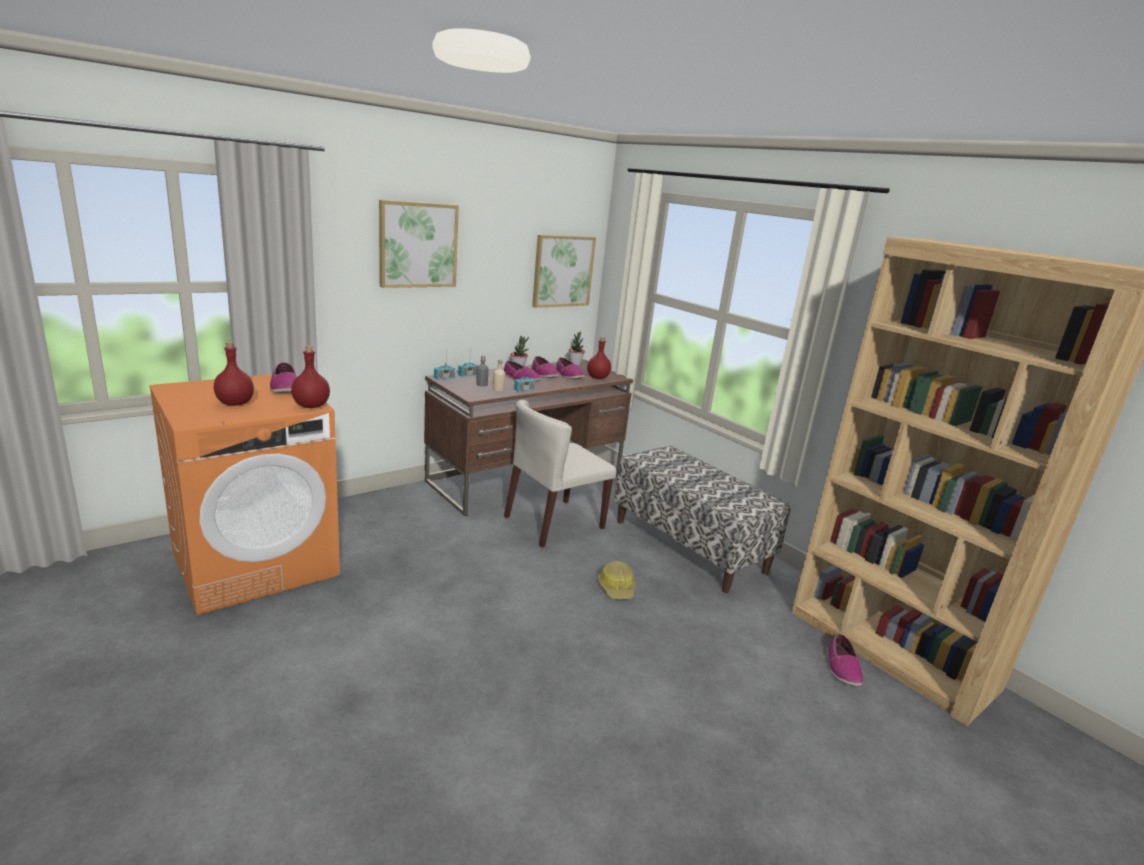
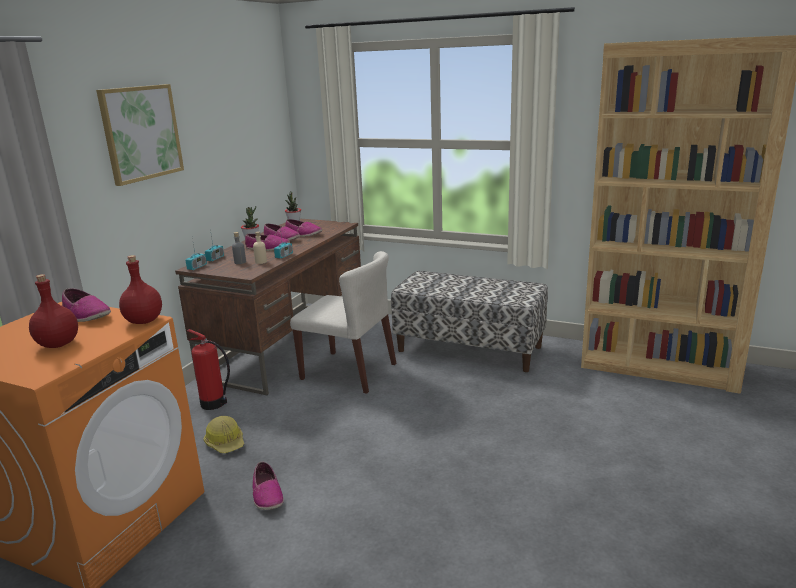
camera: 25 degrees left, 0 degrees up
beige chair [504,400,617,548] -> beige chair turned 90 degrees counterclockwise [290,251,396,394]
picture [532,235,596,308] -> none
red bottle [587,337,611,379] -> none
hard hat [598,561,635,599] -> hard hat moved to [203,416,244,453]
shoe [827,634,863,686] -> shoe moved to [253,462,284,510]
none -> fire extinguisher [187,329,230,410]

